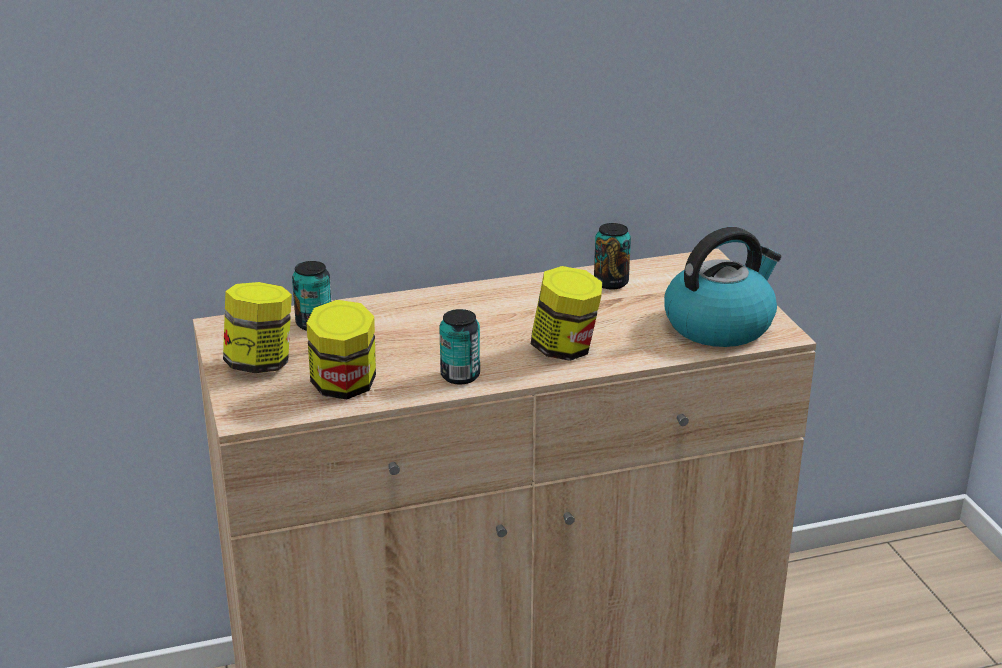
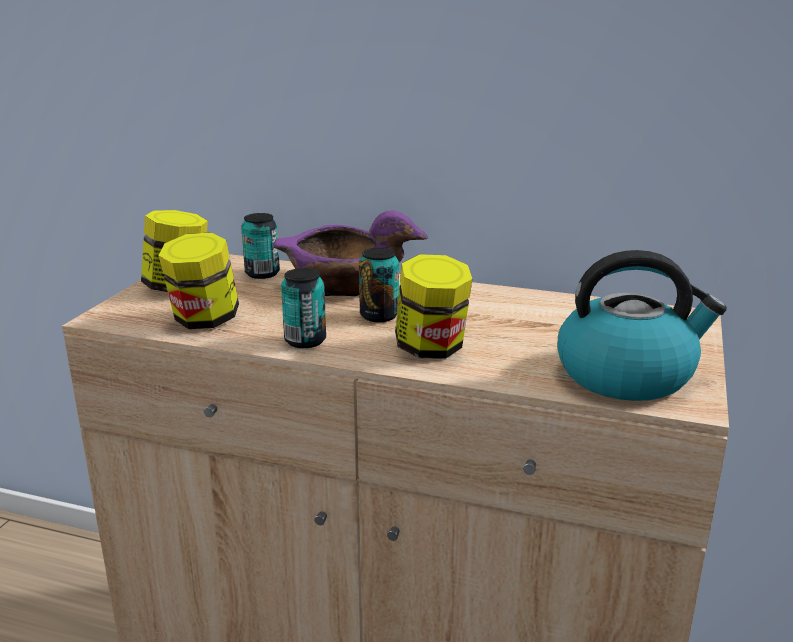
camera: 35 degrees right, 5 degrees down
can [594,223,631,290] -> can moved to [359,247,399,322]
none -> purple bowl [273,211,428,296]

